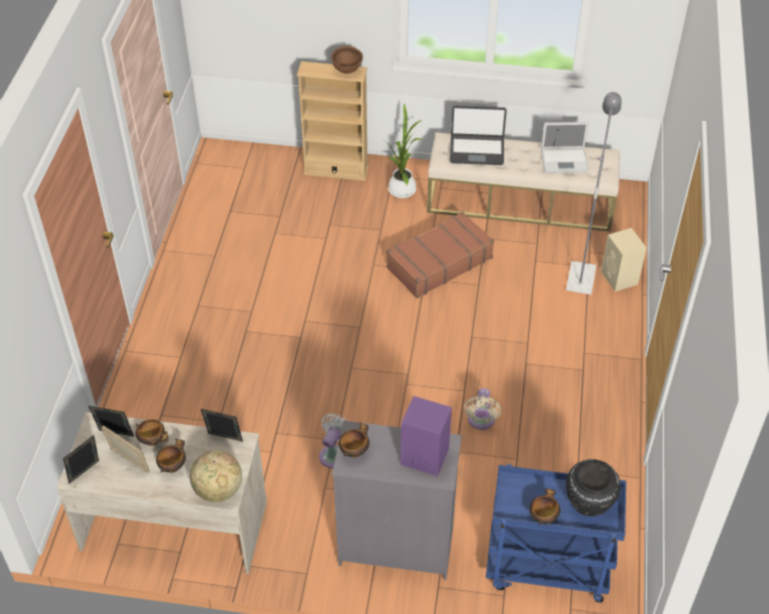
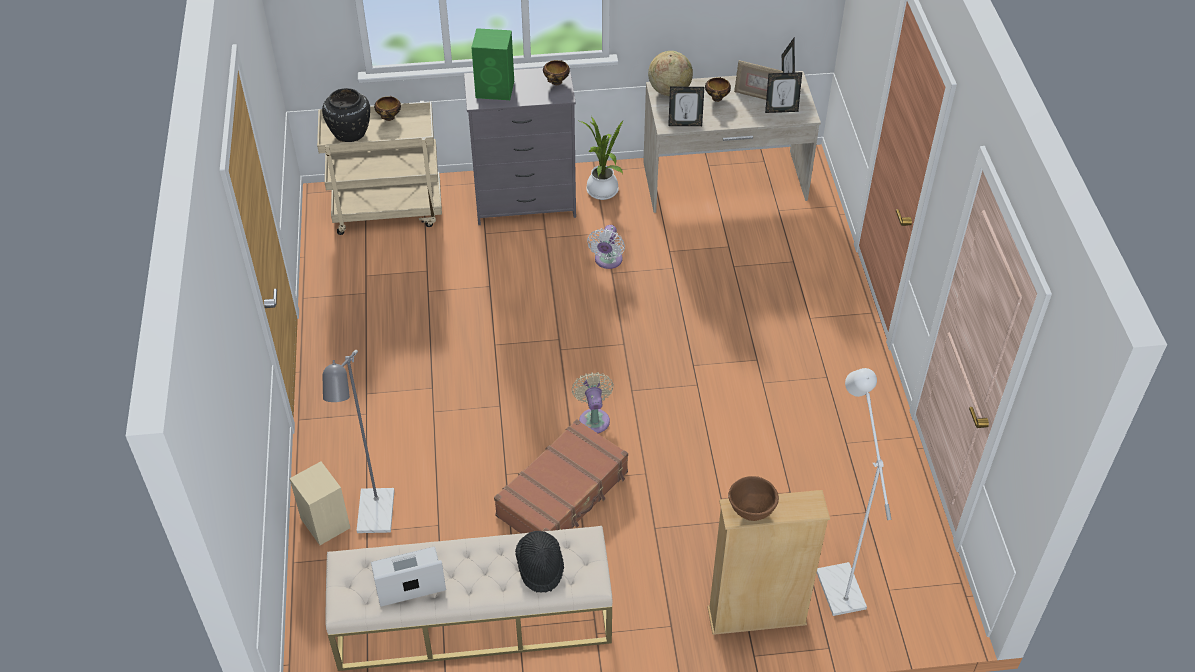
camera: 165 degrees right, 0 degrees up
bowl [135,419,168,446] -> none
potted plant [388,104,423,198] -> potted plant moved to [580,116,623,200]
purple speaker [400,396,452,476] -> green speaker [471,28,514,100]
laptop [450,106,507,165] -> black hat [515,531,564,593]
beige fan [463,388,501,430] -> beige fan moved to [572,372,614,433]
blue cart [486,464,626,603] -> beige cart [317,101,442,235]
none -> white floor lamp [817,368,891,616]

